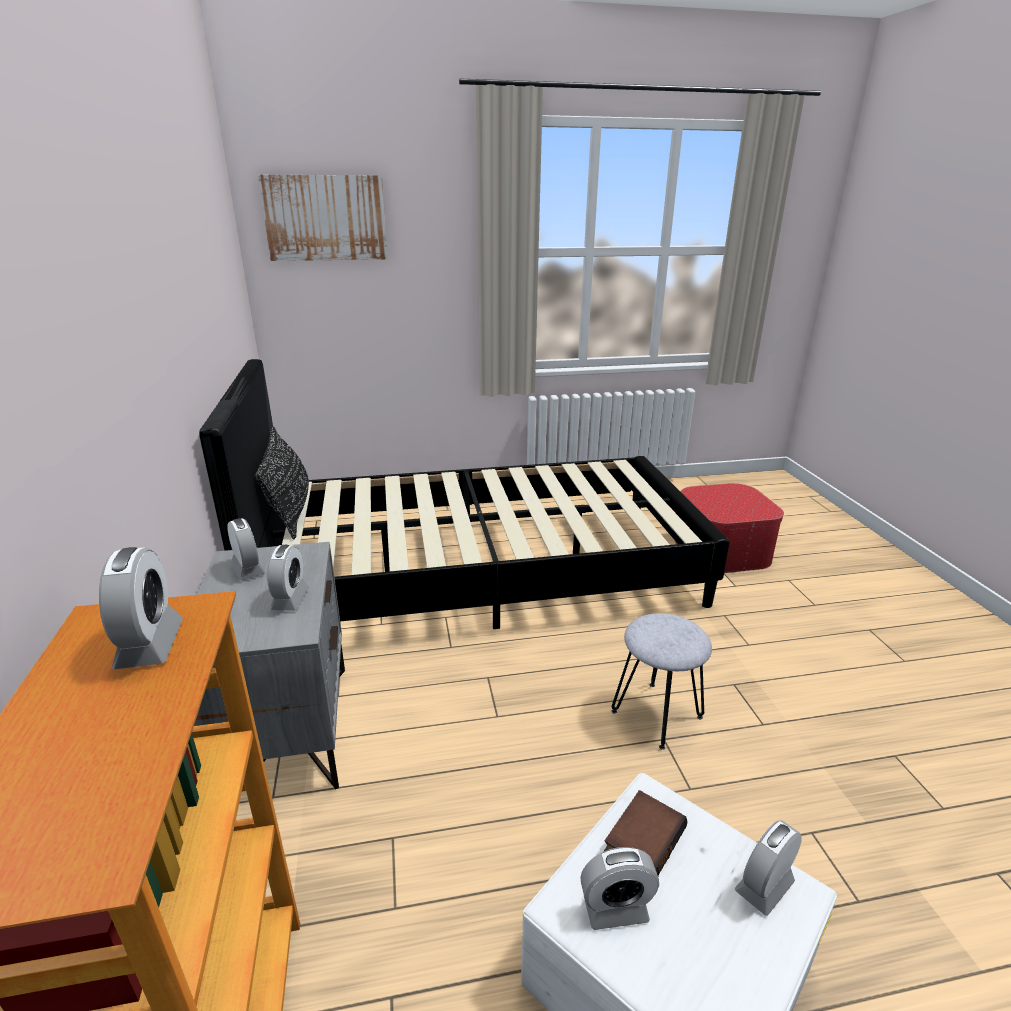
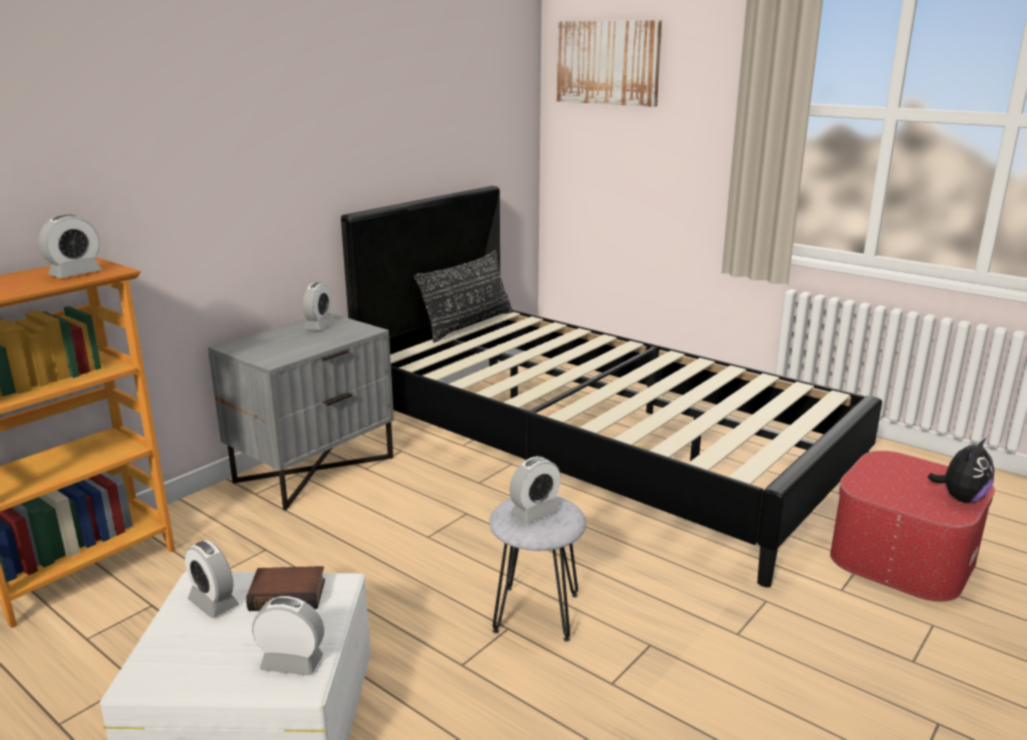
camera: 50 degrees right, 5 degrees down
alarm clock [267,545,309,611] -> alarm clock moved to [509,456,561,524]
none -> plush toy [928,438,994,503]

